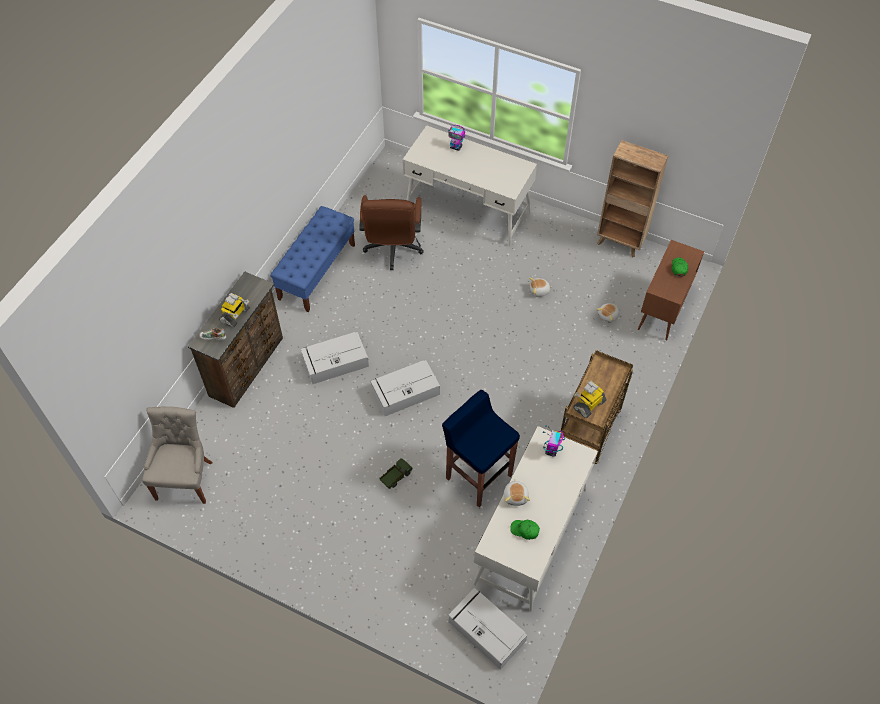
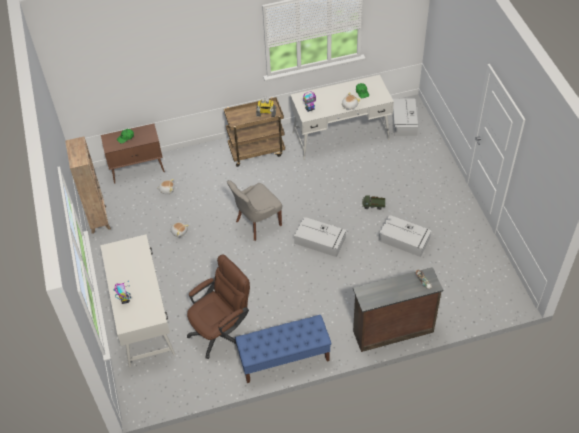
camera: 130 degrees left, 5 degrees down
grey chair [142,406,213,504] -> grey chair moved to [227,180,282,241]
toy robot [219,293,250,328] -> none
grey storage box [301,332,369,384] -> grey storage box moved to [378,215,432,257]
blue stool [442,390,520,507] -> none

